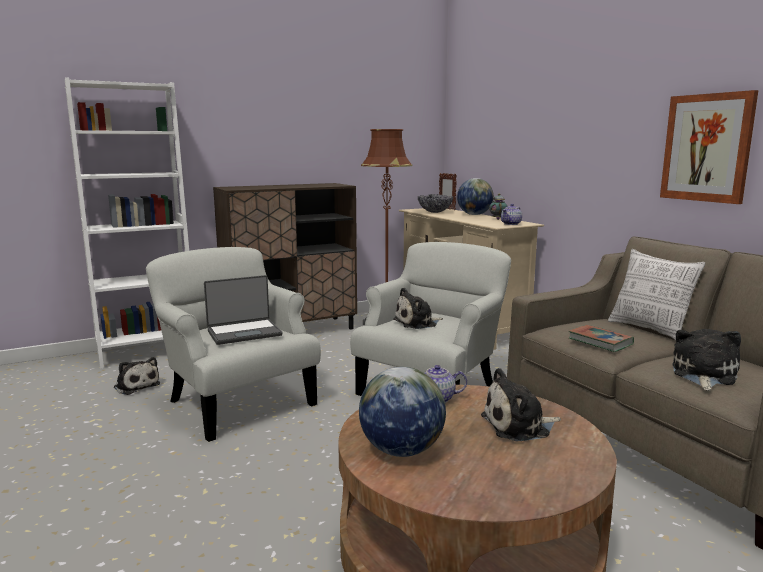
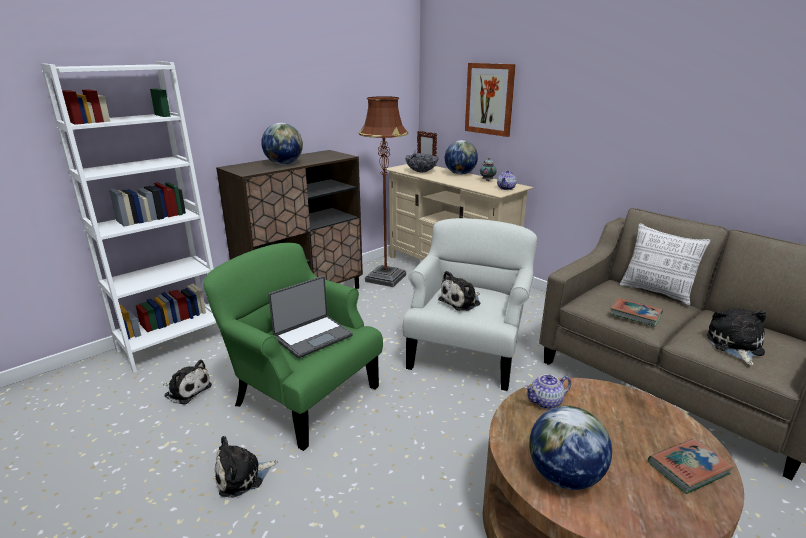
camera: 15 degrees left, 10 degrees up
white armchair [146,247,321,442] -> green armchair [203,243,383,451]
plush toy [481,368,561,441] -> plush toy moved to [215,436,278,498]
picture [660,90,758,204] -> picture moved to [465,63,516,137]
none -> globe [261,123,303,165]
none -> book [648,438,734,494]

